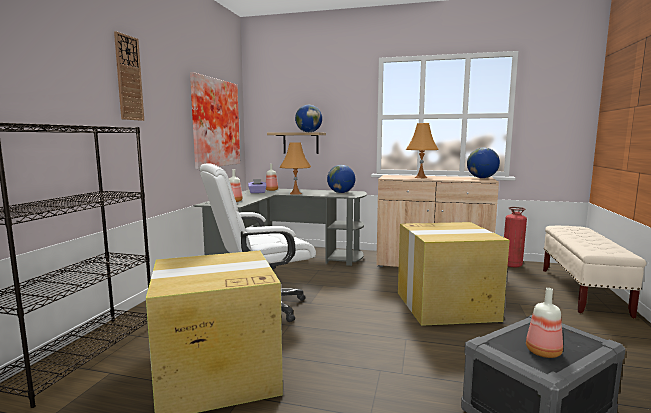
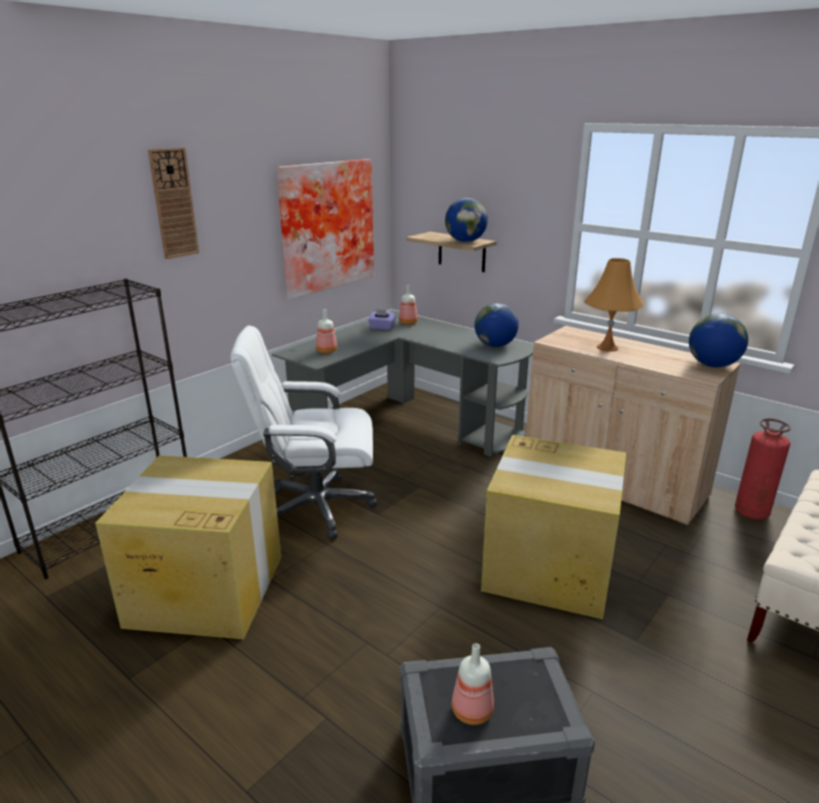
camera: 25 degrees right, 15 degrees up
orange table lamp [280,142,311,195] -> none

